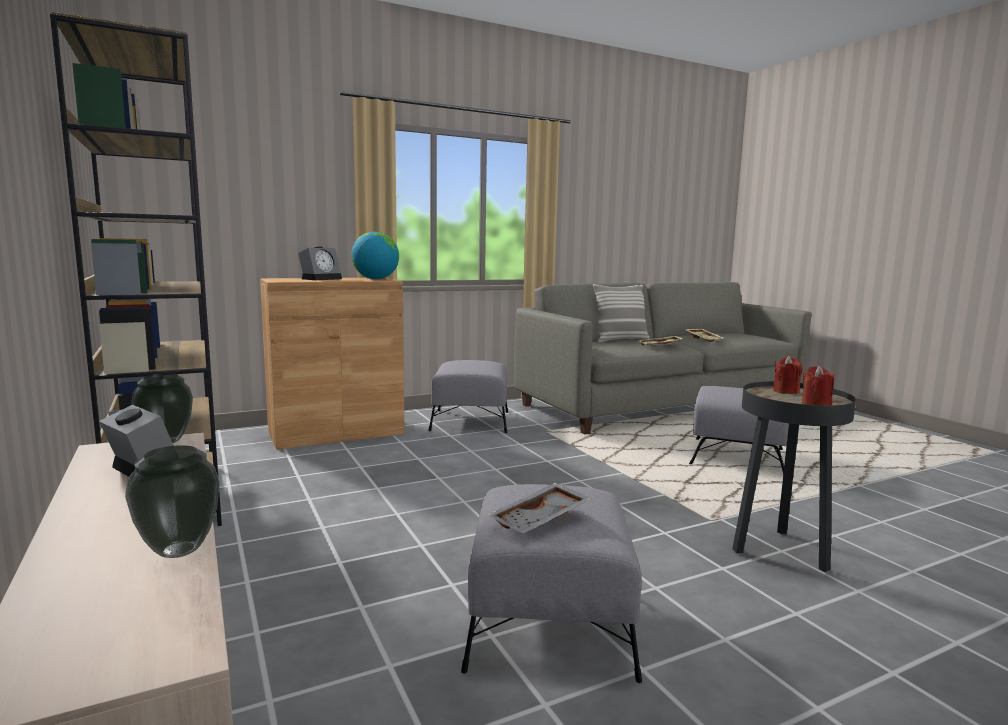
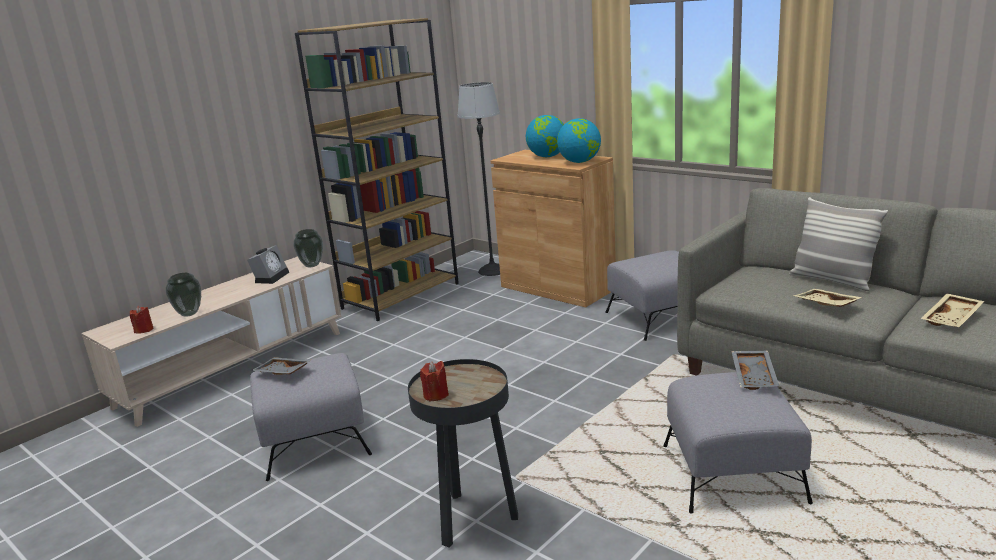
camera: 70 degrees right, 10 degrees up
alarm clock [298,246,342,280] -> globe [526,115,564,157]
red candle [773,356,802,394] -> red candle moved to [130,306,153,334]
none -> floor lamp [457,82,500,276]
none -> grey tray [731,350,779,390]

